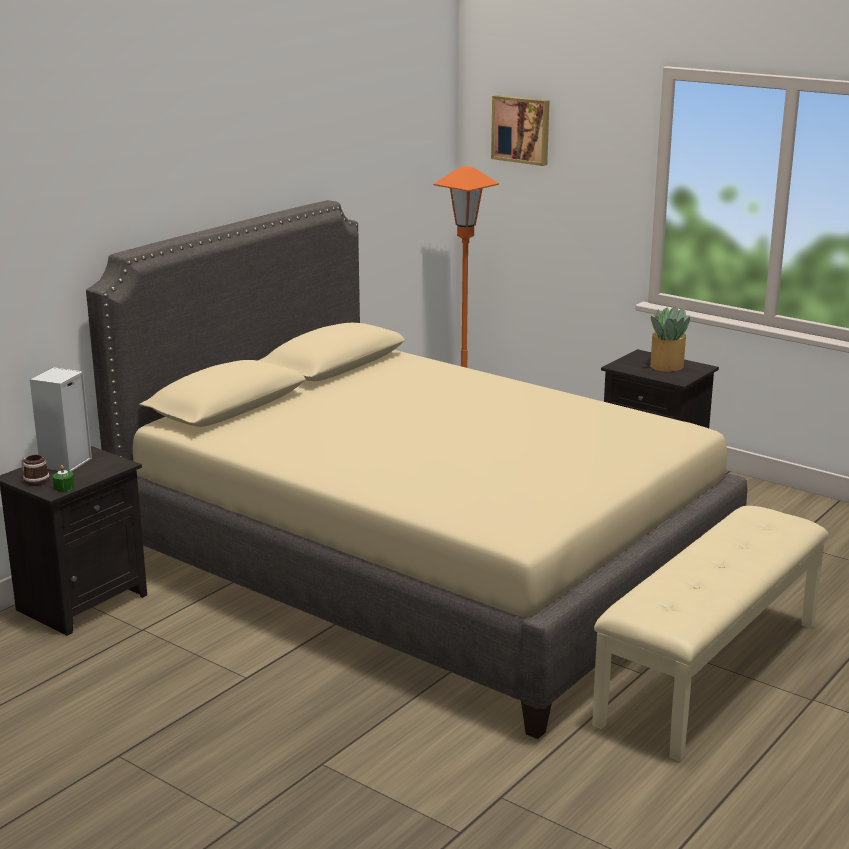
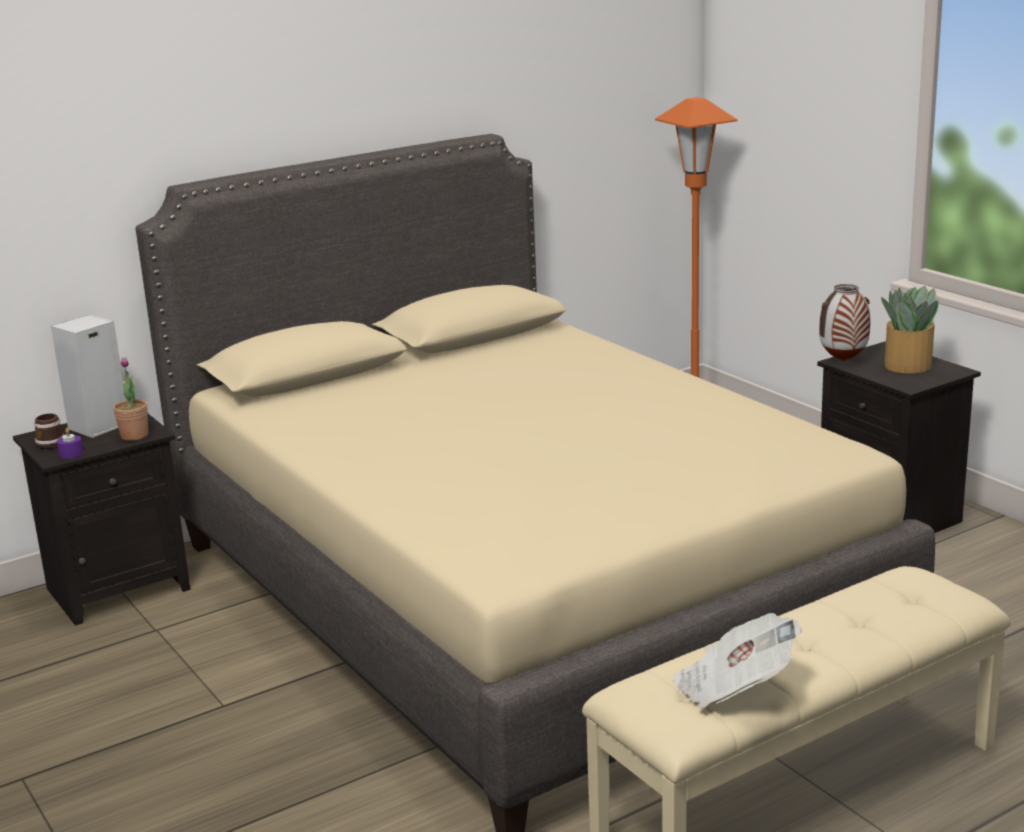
camera: 20 degrees right, 0 degrees up
green candle [53,465,75,491] -> purple candle [57,428,83,459]
picture [491,95,549,166] -> none
none -> potted plant [113,358,148,441]
none -> newspaper [672,613,802,709]
none -> vase [819,284,870,361]

